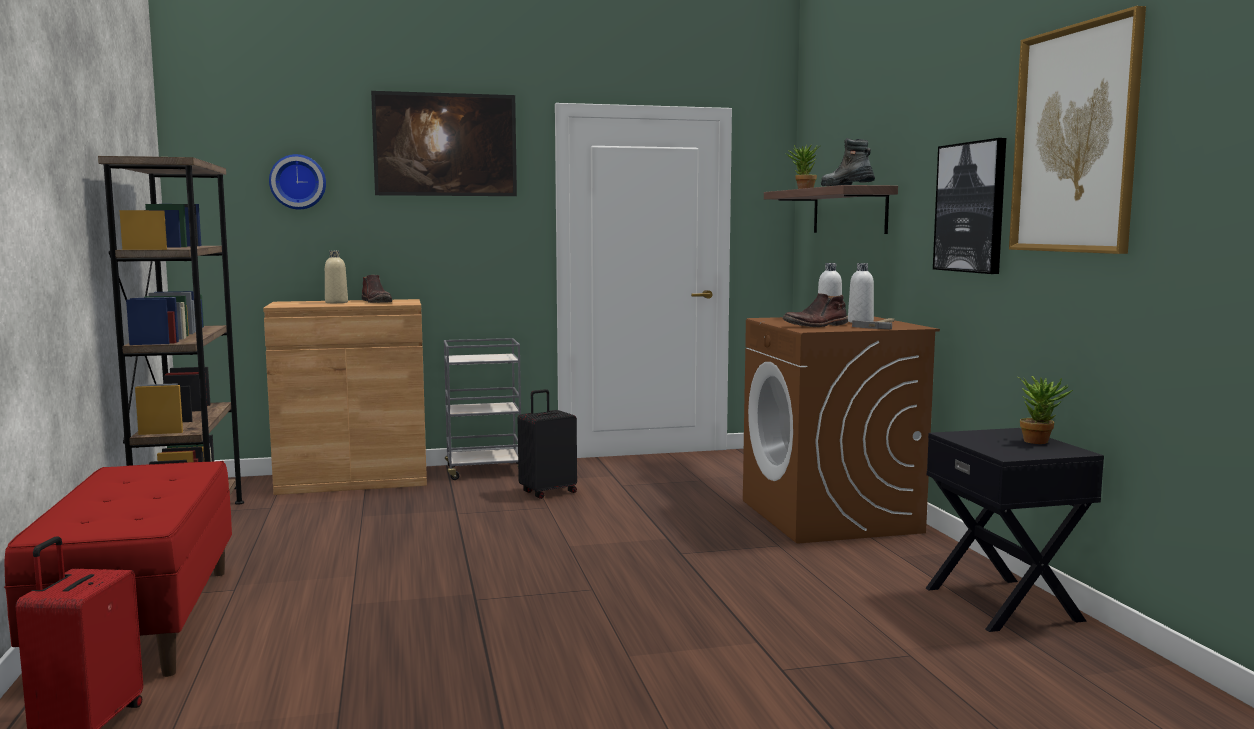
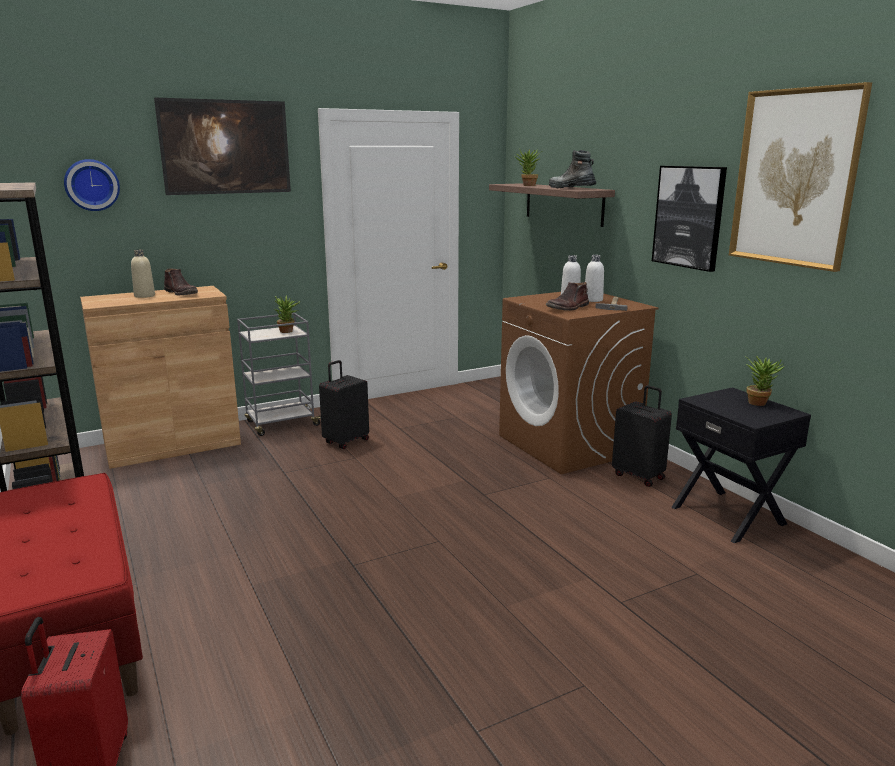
camera: 15 degrees left, 10 degrees up
none -> potted plant [274,296,301,333]
none -> black suitcase [612,385,672,487]

